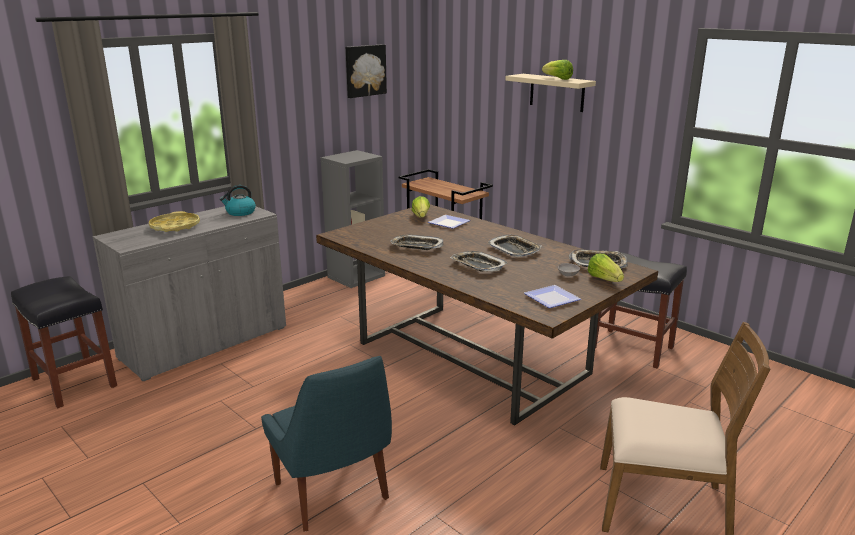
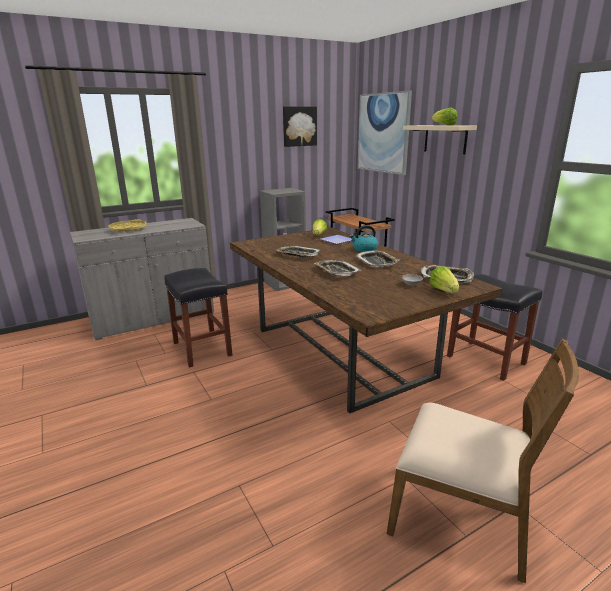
camera: 15 degrees right, 0 degrees up
black stool [11,276,117,408] -> black stool moved to [164,268,233,368]
kettle [220,185,256,216] -> kettle moved to [350,225,378,252]
blue chair [261,356,392,532] -> none
plate [524,285,581,308] -> none
none -> picture [357,90,412,175]

